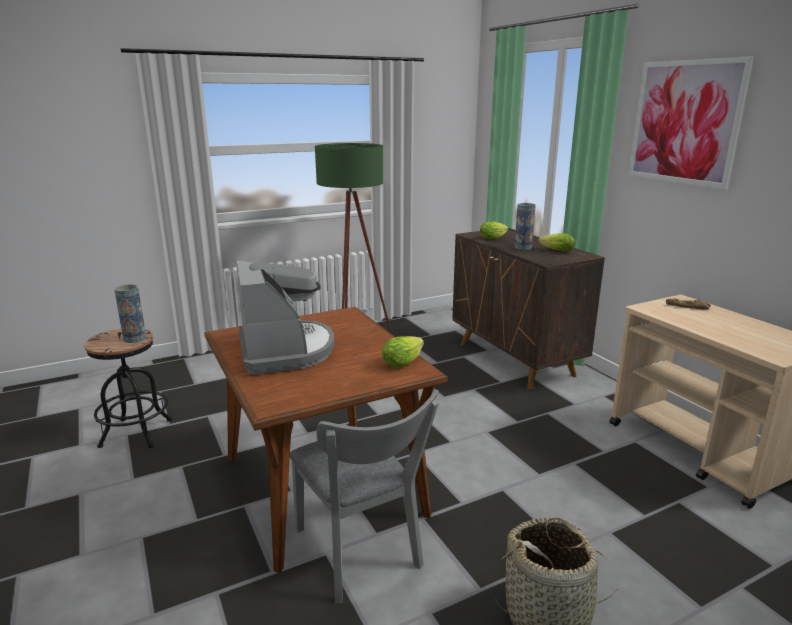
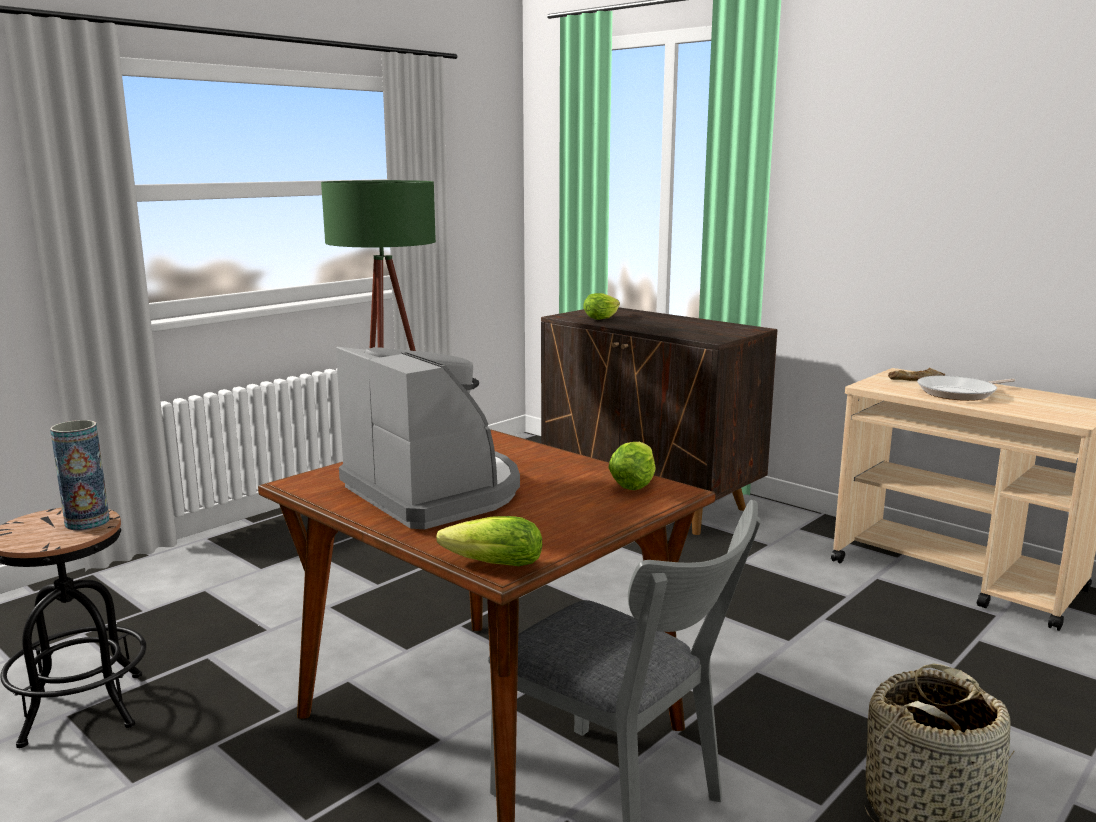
camera: 20 degrees left, 5 degrees down
vase [514,203,536,250] -> none
lettuce [538,233,575,251] -> lettuce moved to [436,516,542,566]
picture [628,56,754,189] -> none
none -> frying pan [917,375,1015,401]

